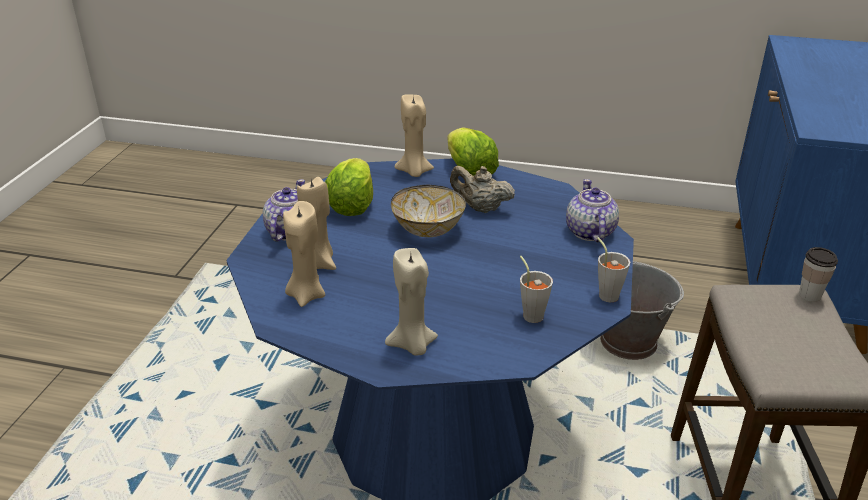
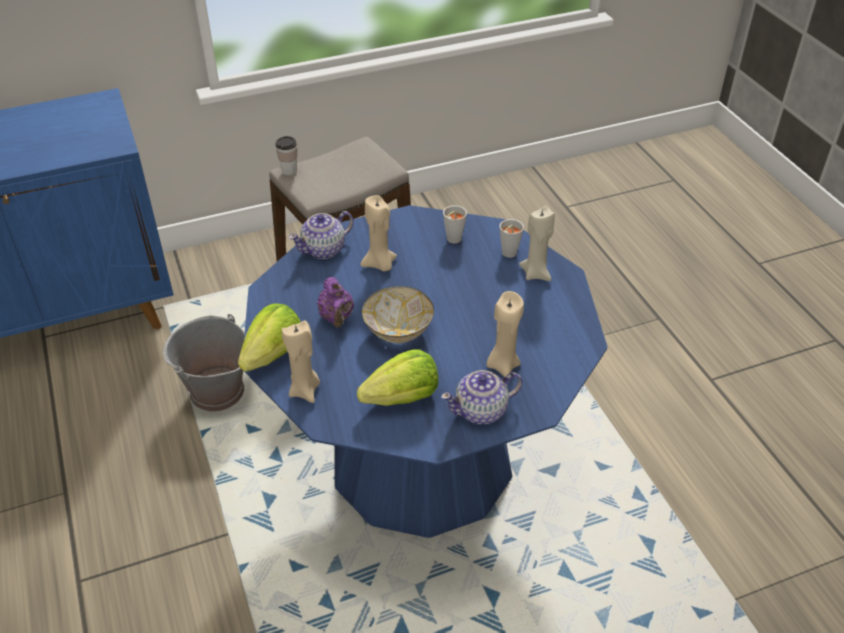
camera: 125 degrees left, 10 degrees up
beige candle [283,201,325,307] -> beige candle moved to [361,195,397,271]
beige teapot [450,166,515,213] -> purple teapot [317,277,354,327]
grey cup [597,237,630,302] -> grey cup moved to [499,219,524,258]

